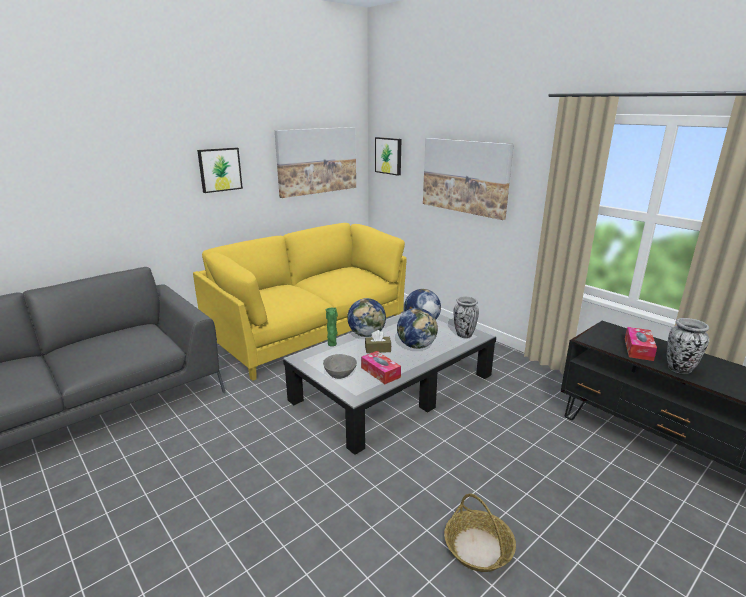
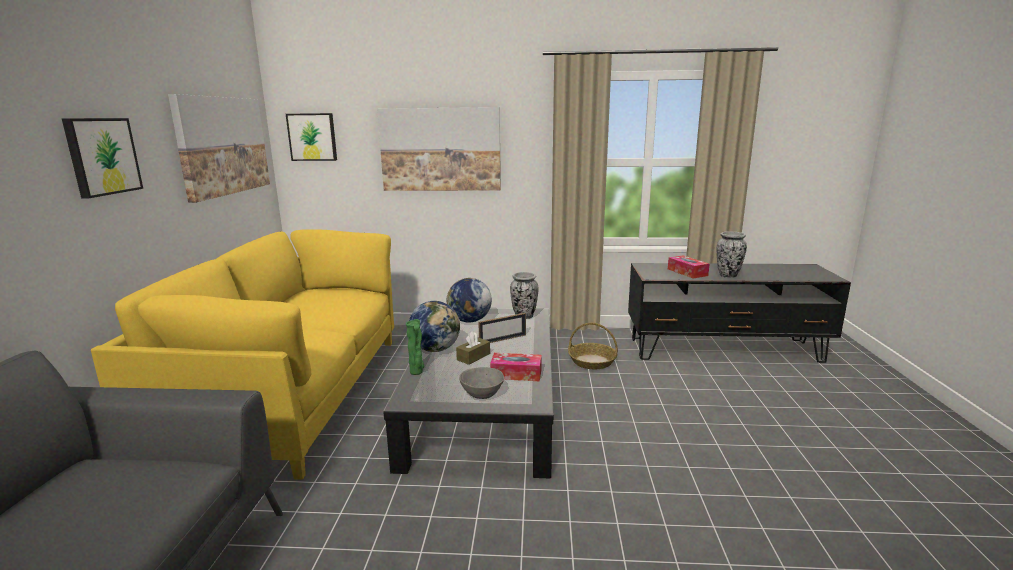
camera: 45 degrees left, 5 degrees down
globe [397,308,438,349] -> picture frame [478,313,526,343]
basket [444,494,516,572] -> basket moved to [568,323,618,369]

